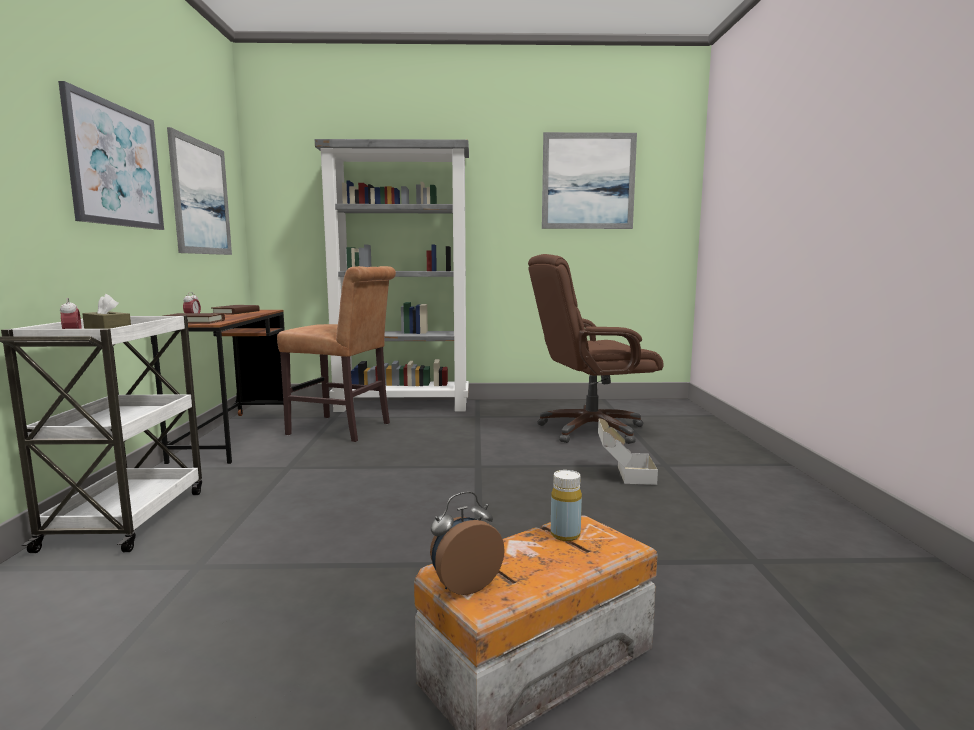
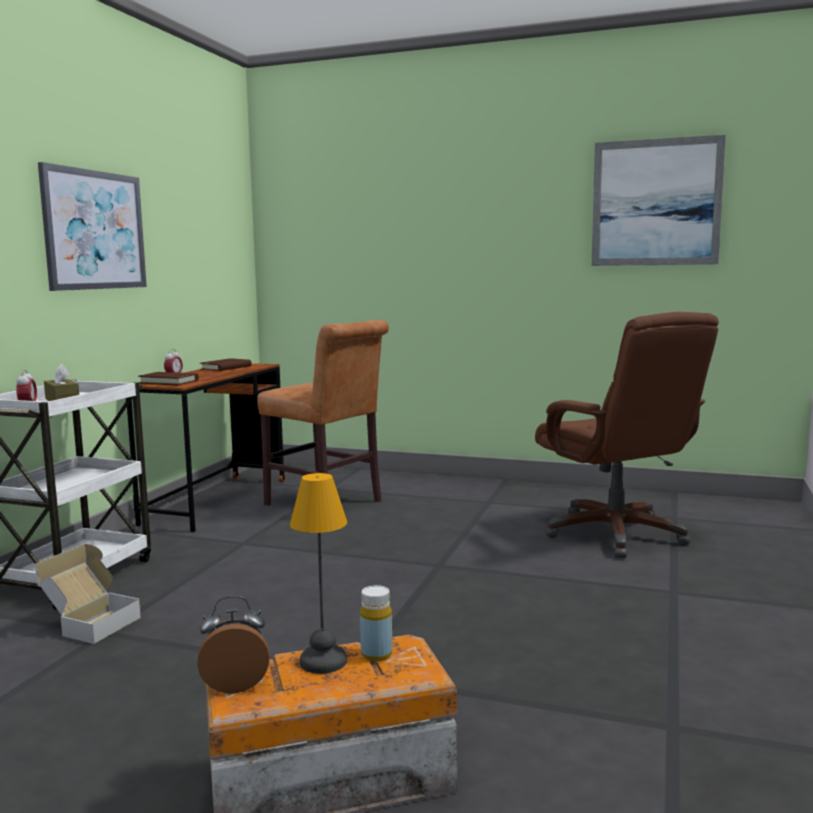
camera: 20 degrees right, 0 degrees up
picture [167,127,232,255] -> none
grey bookcase [315,139,469,412] -> none
brown office chair [528,254,664,444] -> brown office chair turned 120 degrees counterclockwise [535,312,719,558]
cardboard box [598,418,658,485] -> cardboard box moved to [35,544,141,644]
none -> table lamp [290,473,347,674]

